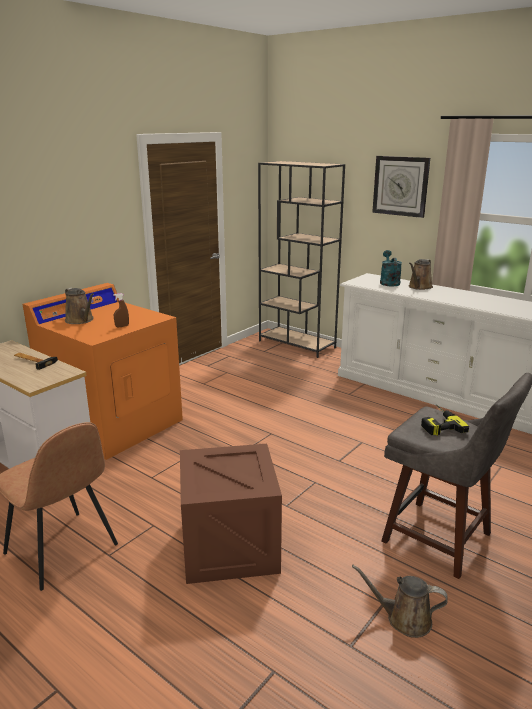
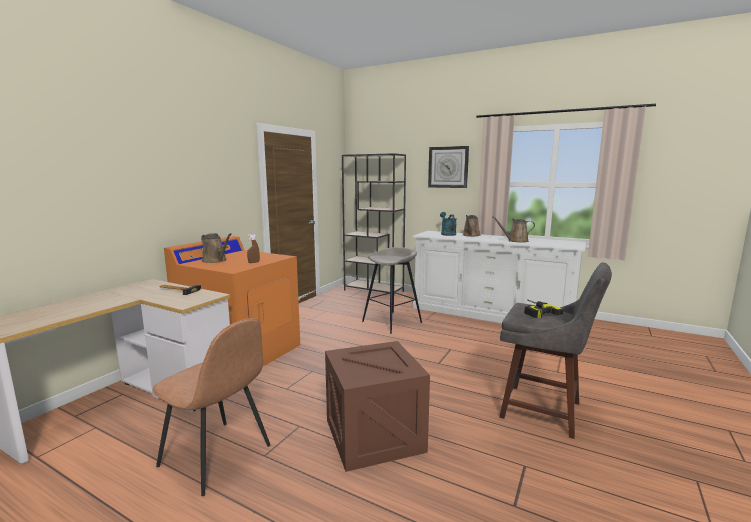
camera: 10 degrees left, 10 degrees down
brown watering can [352,565,448,638] -> brown watering can moved to [492,216,535,242]
none -> grey stool [362,247,422,334]

